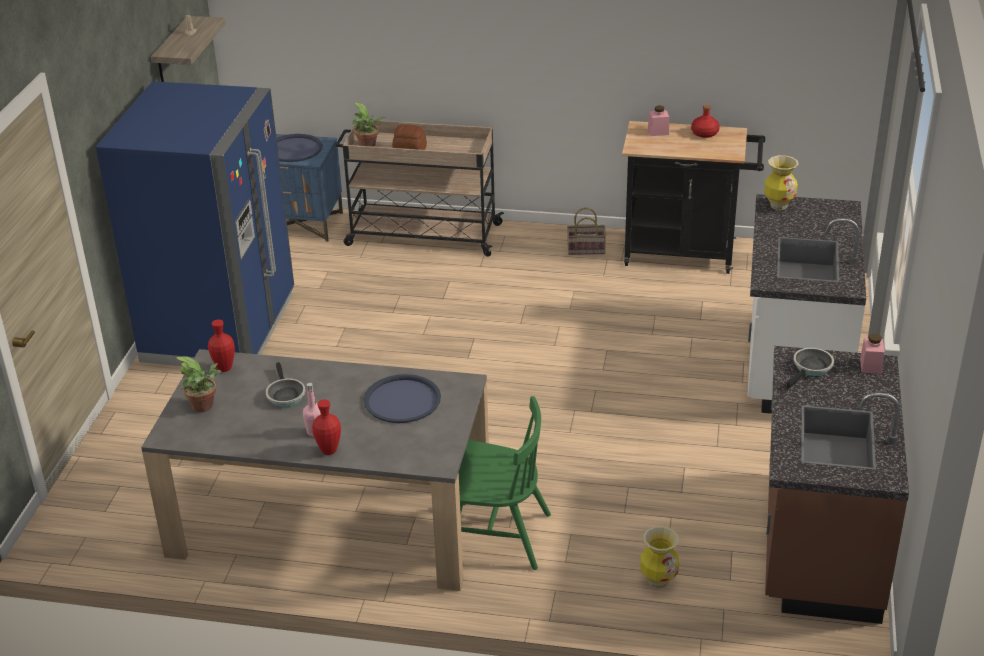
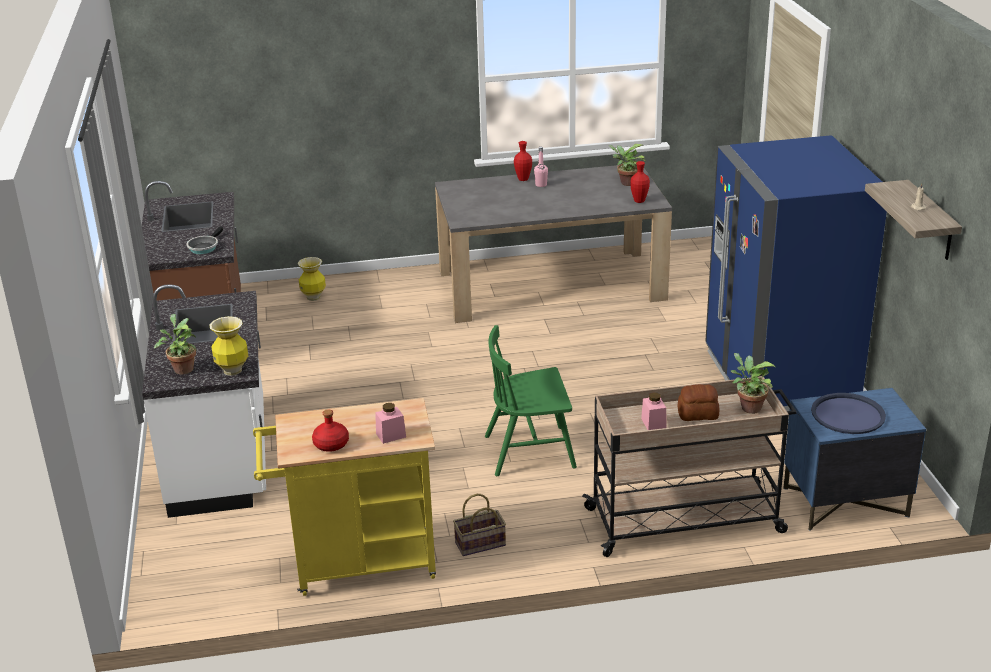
camera: 160 degrees right, 5 degrees down
frying pan [266,362,305,407] -> none
blue tray [364,374,441,423] -> none
green chair [459,396,551,570] -> green chair moved to [485,325,577,476]
black cart [622,121,765,274] -> yellow cart [253,398,436,596]
pink jar [860,334,884,374] -> pink jar moved to [641,392,666,430]
none -> potted plant [154,314,197,375]

